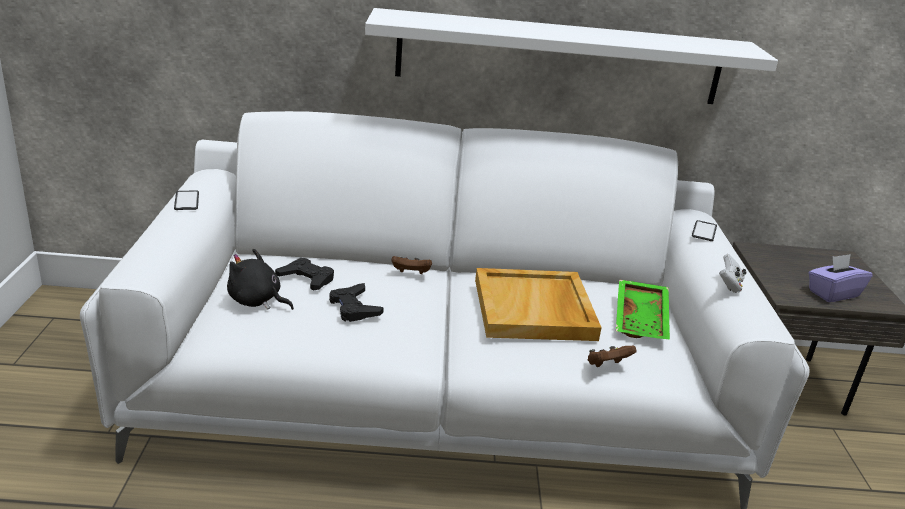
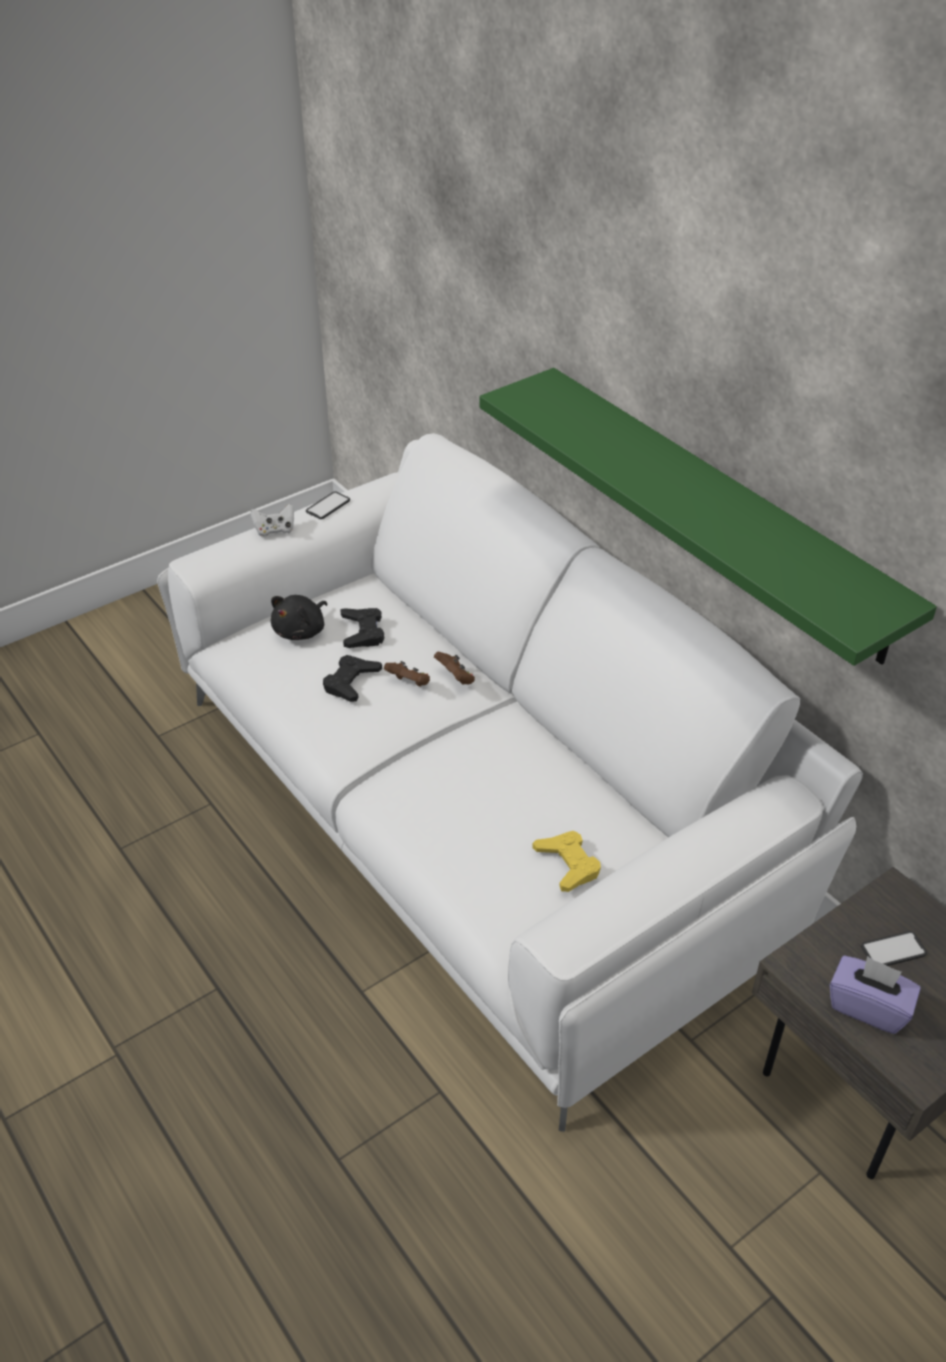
camera: 55 degrees right, 15 degrees up
black plush toy [227,249,294,310] -> black plush toy turned 135 degrees counterclockwise [271,595,327,640]
white shelf [365,8,778,104] -> green shelf [479,368,937,666]
beige tray [475,268,602,341] -> none
brown game controller [587,346,636,367] -> brown game controller moved to [384,661,430,687]
green tray [616,280,670,340] -> yellow game controller [532,831,601,892]
phone [692,220,717,241] -> phone moved to [861,931,927,966]
white game controller [719,254,746,293] -> white game controller moved to [251,504,294,537]

